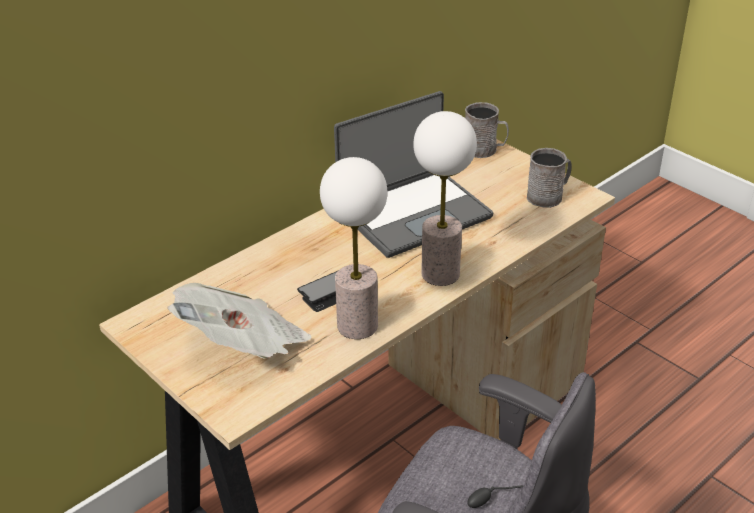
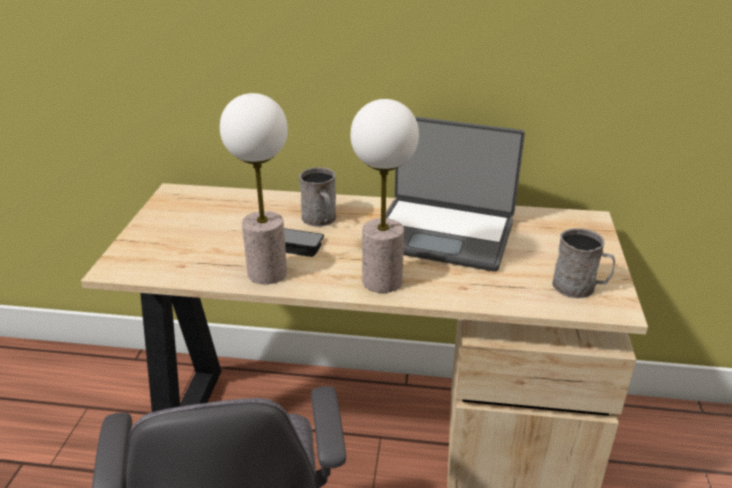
camera: 50 degrees right, 5 degrees down
newspaper [167,283,311,359] -> none
grey mug [465,102,509,158] -> grey mug moved to [299,167,336,227]

